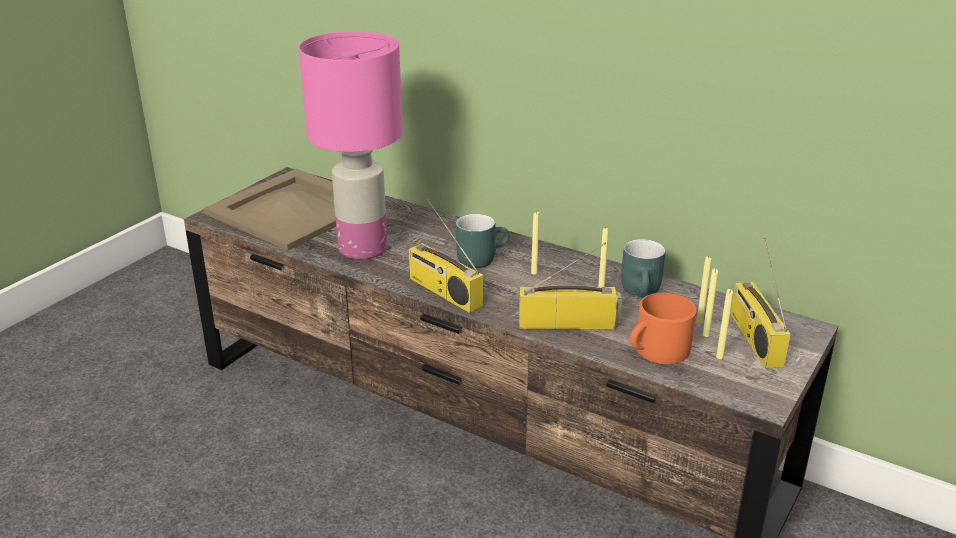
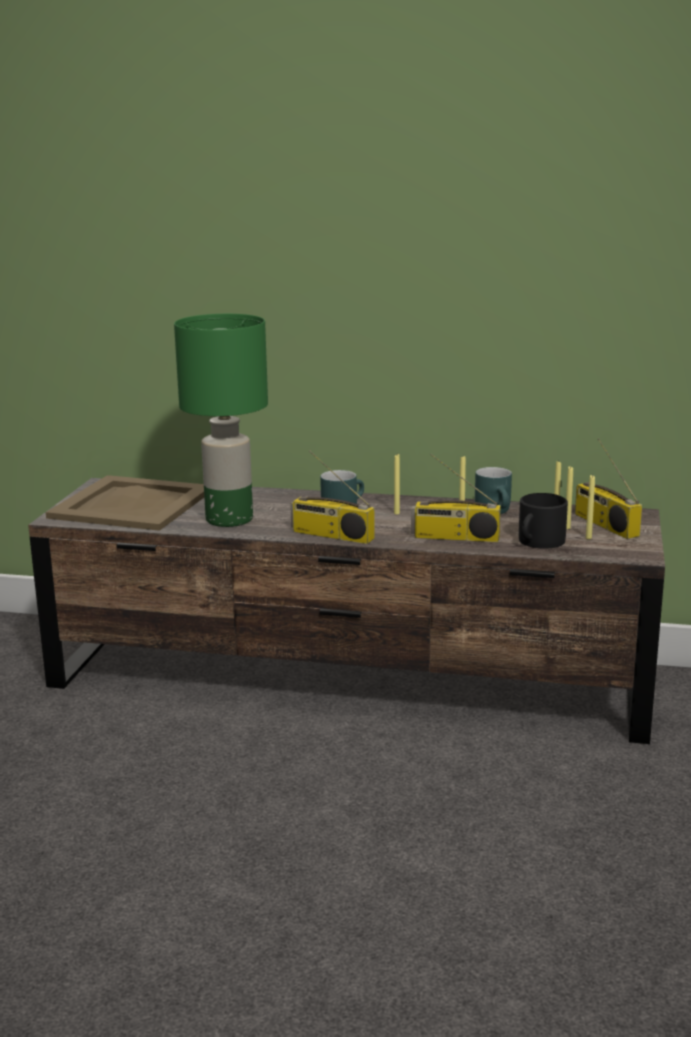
camera: 20 degrees left, 10 degrees down
pink table lamp [299,31,403,259] -> green table lamp [174,314,268,527]
radio [519,242,622,329] -> radio turned 150 degrees counterclockwise [411,454,501,542]
orange mug [630,293,696,364] -> black mug [519,493,568,549]

